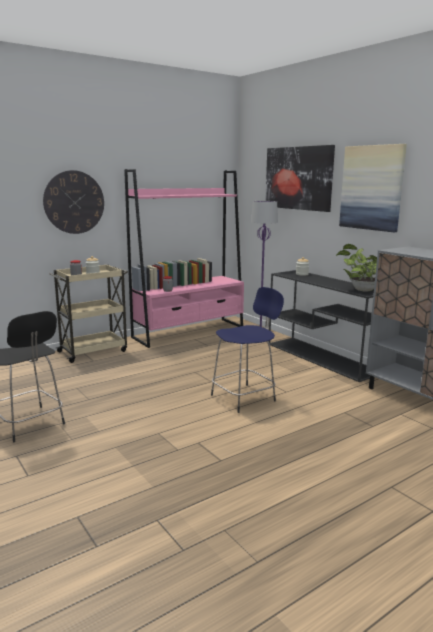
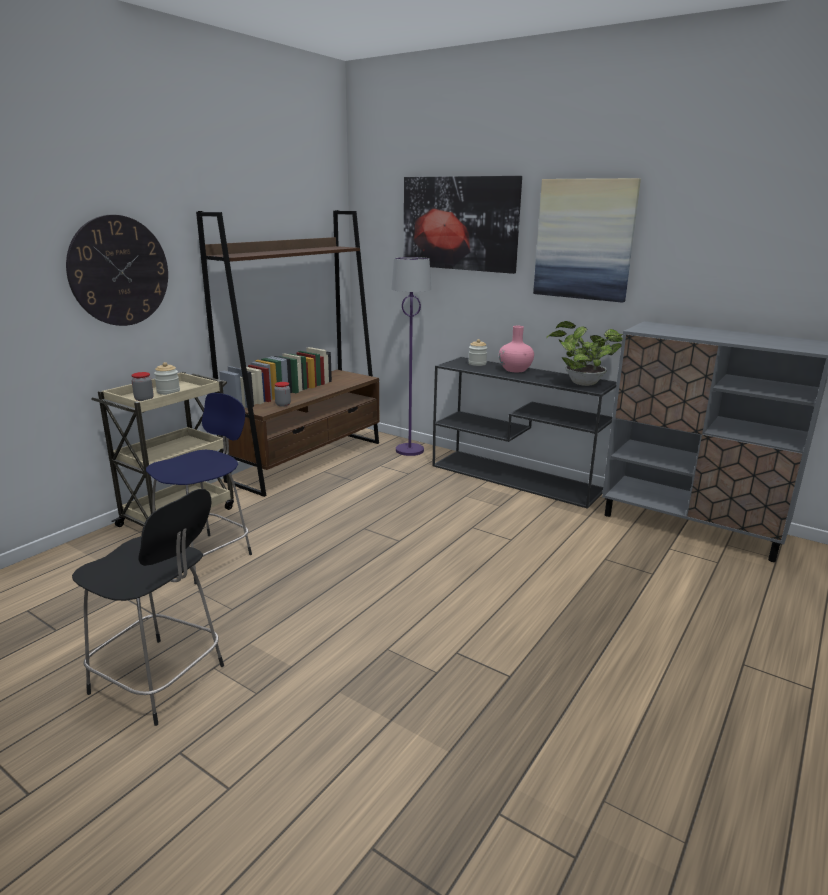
camera: 20 degrees left, 5 degrees up
pink bookcase [124,169,244,348] -> brown bookcase [196,210,380,497]
blue stool [211,287,284,413] -> blue stool moved to [146,393,252,584]
none -> pink vase [499,326,534,372]

